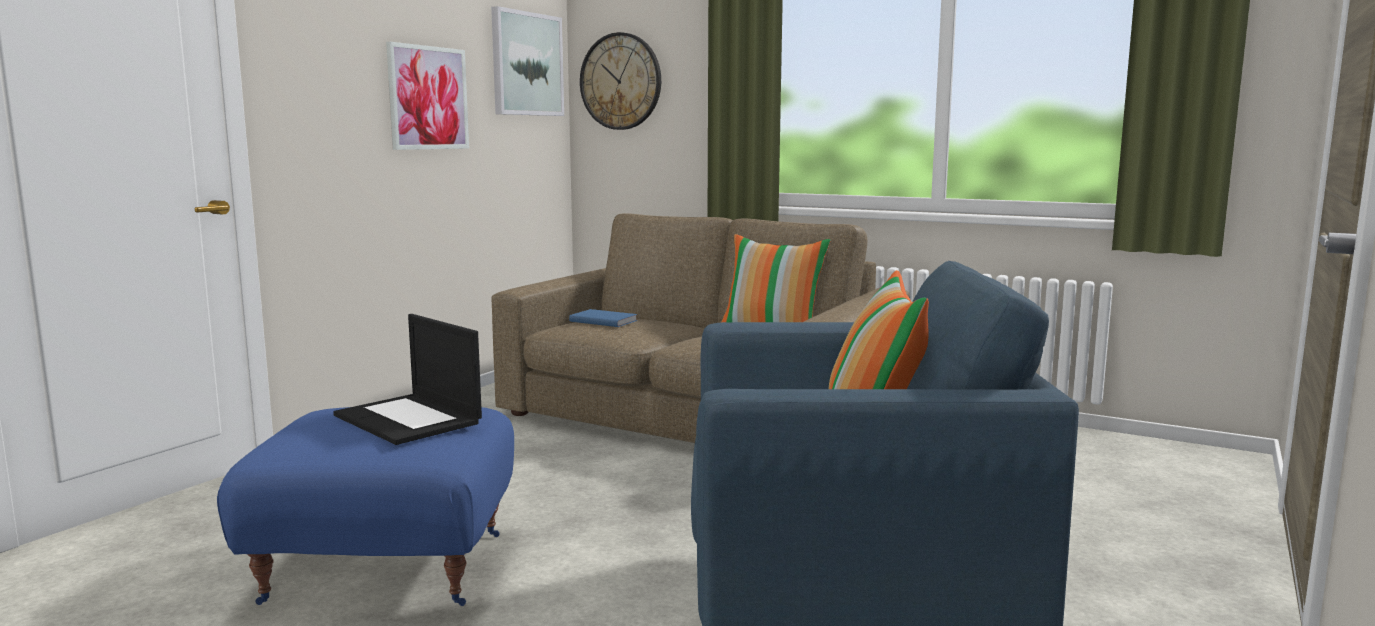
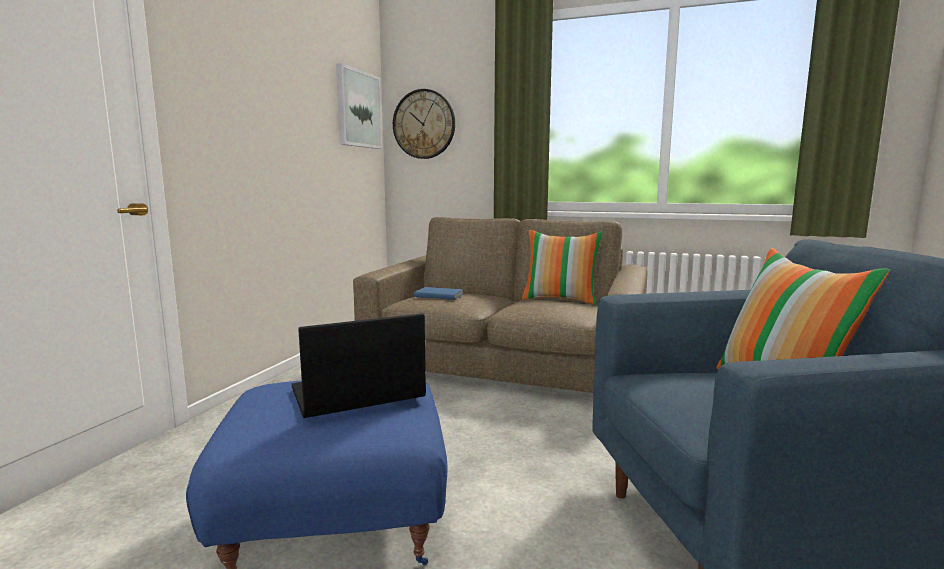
camera: 10 degrees left, 0 degrees up
laptop [333,314,482,445] -> laptop turned 120 degrees clockwise [292,313,426,418]
picture [386,42,469,150] -> none

